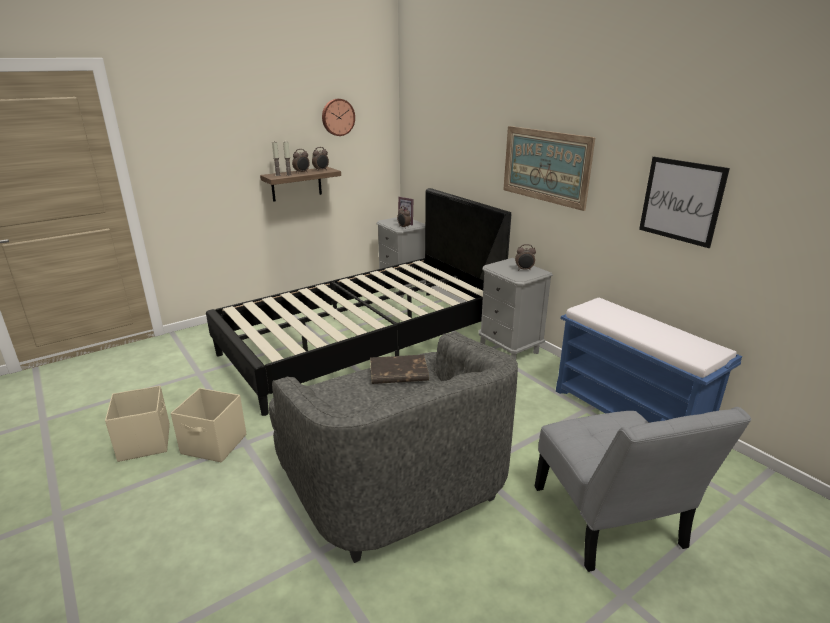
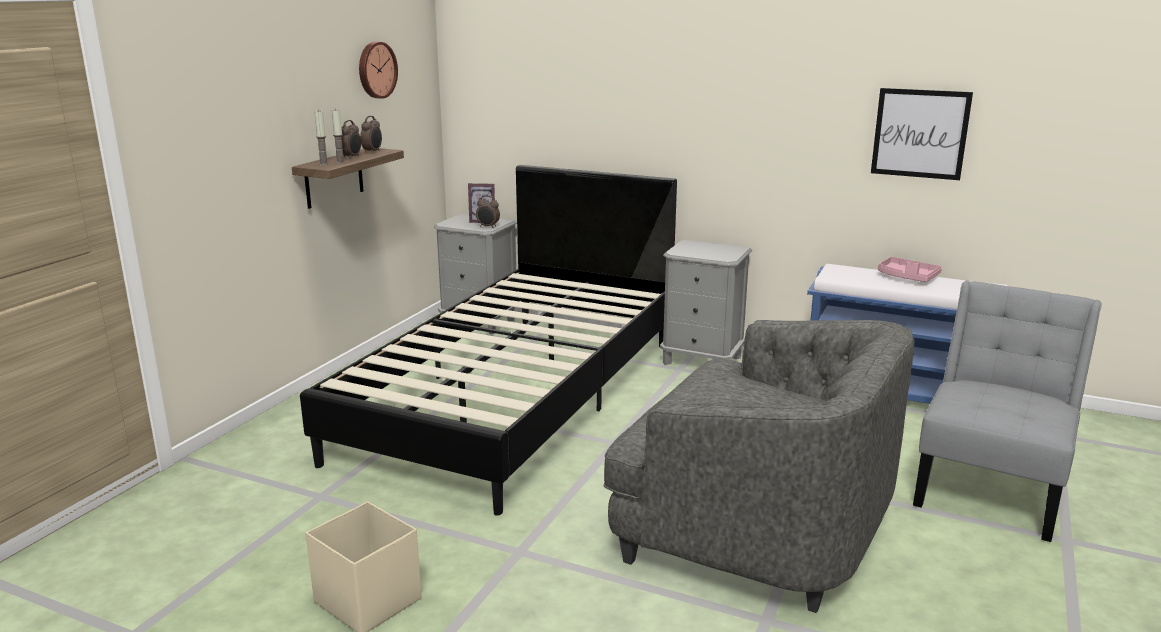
camera: 30 degrees left, 5 degrees down
beige storage box [171,388,246,463] -> none
brown book [370,355,429,384] -> none
picture [503,126,595,211] -> none
alarm clock [515,244,536,271] -> none
grey chair [534,407,752,572] -> grey chair turned 105 degrees counterclockwise [913,280,1102,542]
none -> pink tray [878,257,942,282]

